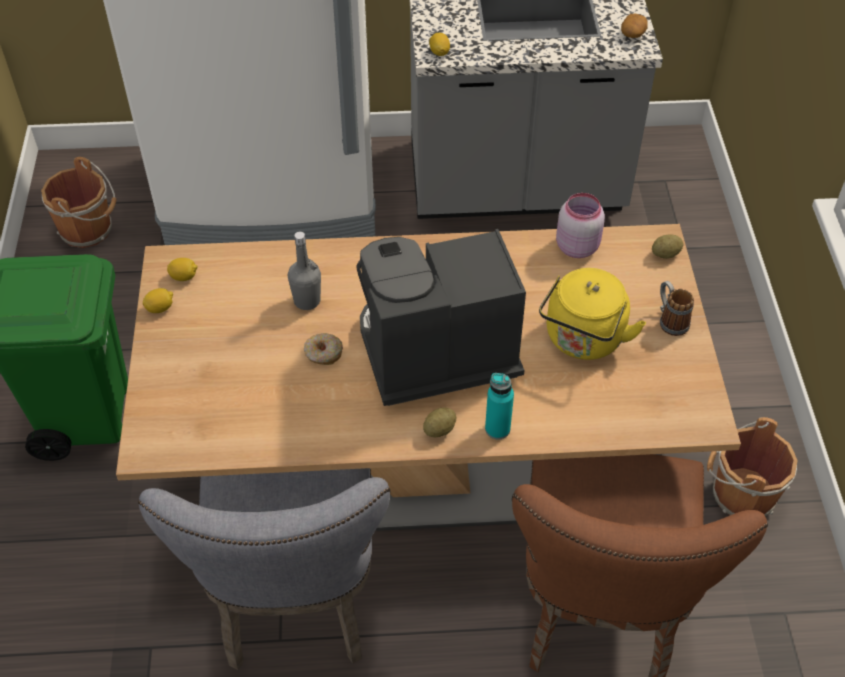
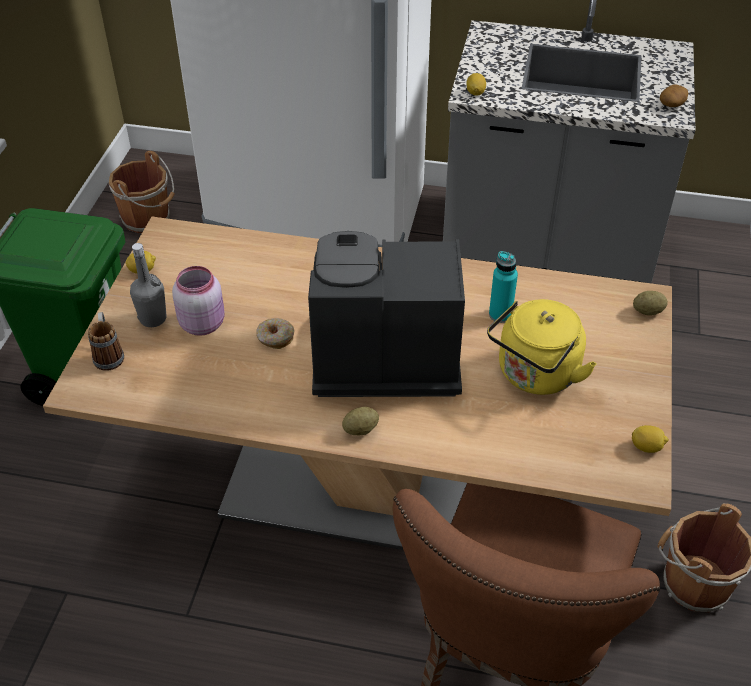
camera: 15 degrees right, 5 degrees down
grey chair [138,468,391,670] -> none
lemon [167,258,198,281] -> lemon moved to [632,425,669,453]
grey bottle [288,231,321,310] -> grey bottle moved to [130,243,167,327]
turquoise bottle [485,373,514,439] -> turquoise bottle moved to [489,251,518,323]
pink jar [556,193,605,258] -> pink jar moved to [172,266,225,336]
mug [660,281,694,336] -> mug moved to [88,312,124,371]

